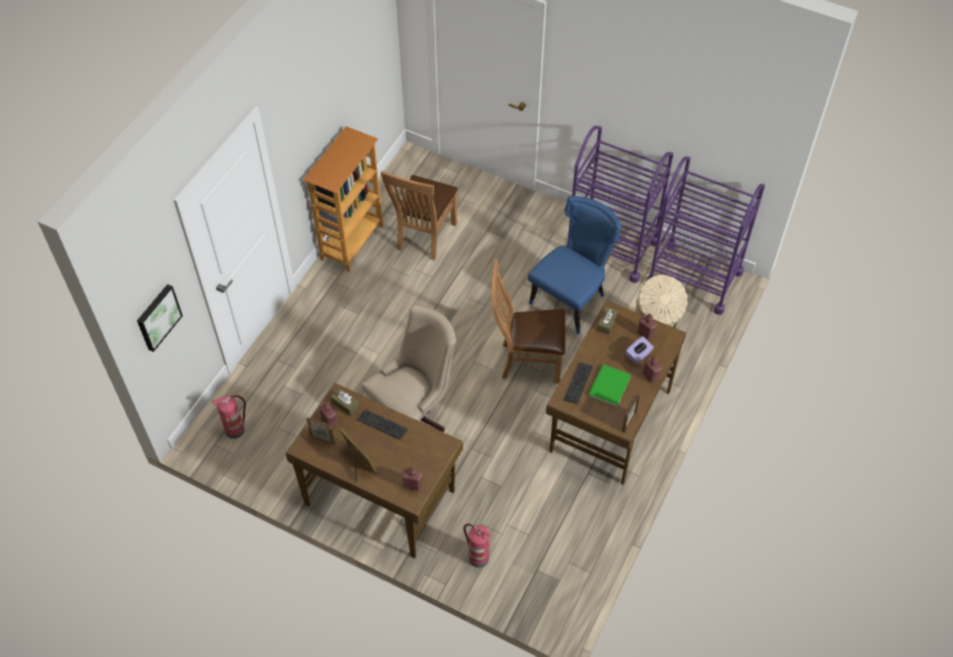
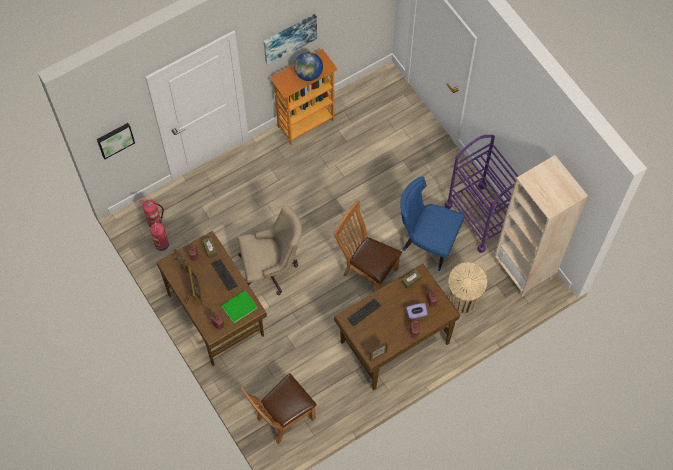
camera: 30 degrees right, 10 degrees up
brown chair [381,171,458,260] -> brown chair moved to [241,373,317,444]
fire extinguisher [464,523,491,568] -> fire extinguisher moved to [150,219,169,251]
blue chair [528,196,621,334] -> blue chair turned 135 degrees counterclockwise [400,177,465,271]
green book [588,364,631,407] -> green book moved to [221,290,257,323]
purple cart [646,157,765,315] -> beige bookcase [495,155,588,297]
none -> picture [264,14,317,65]
none -> globe [294,52,323,81]

